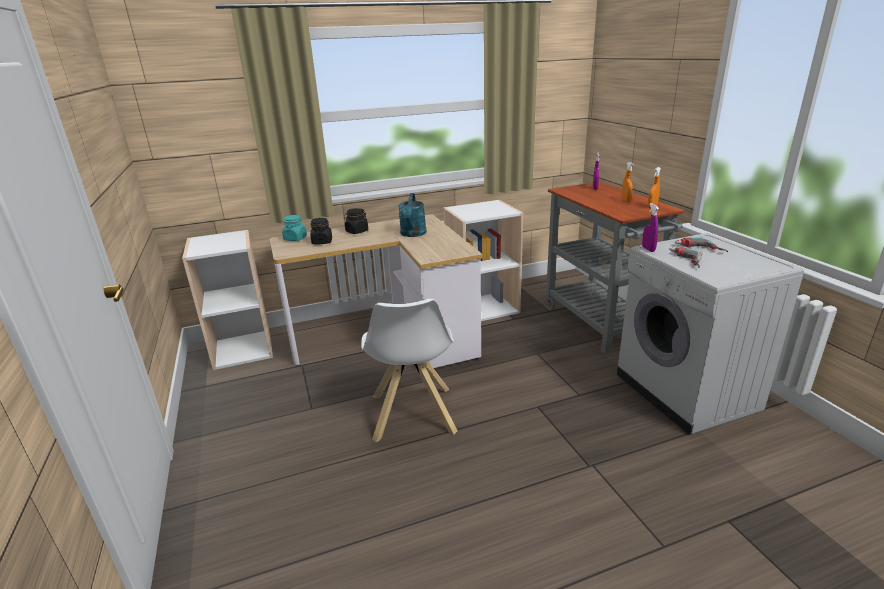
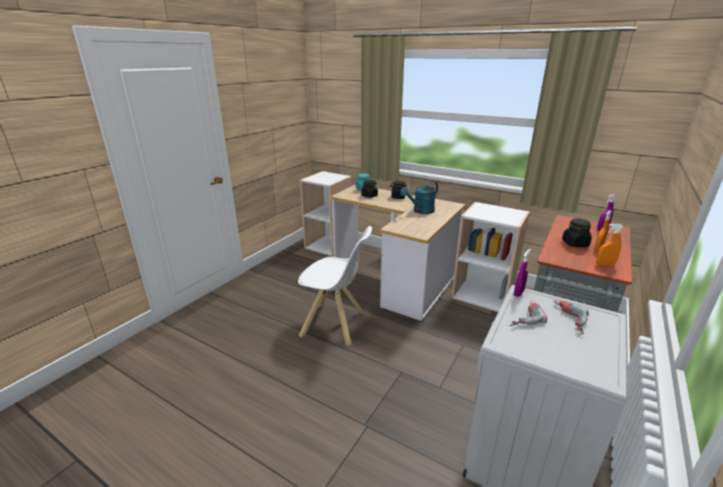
camera: 50 degrees right, 0 degrees up
white chair [361,299,458,443] -> white chair turned 120 degrees counterclockwise [298,226,372,346]
none -> black jar [562,218,592,247]

